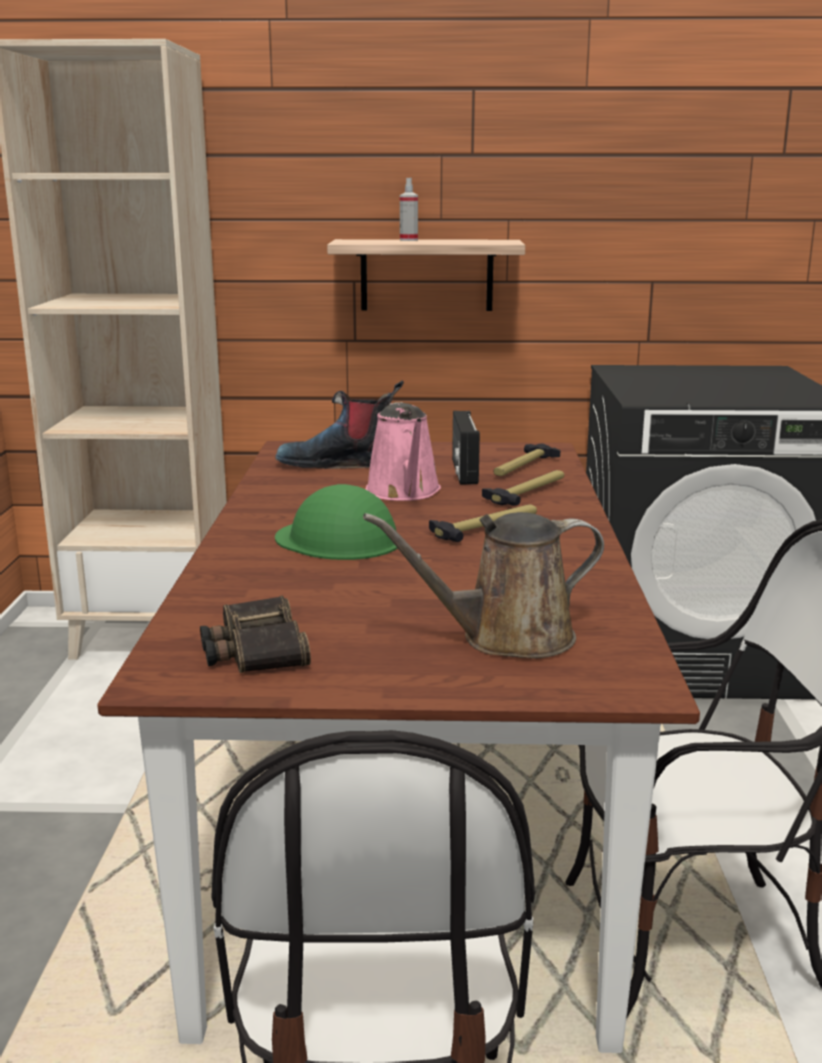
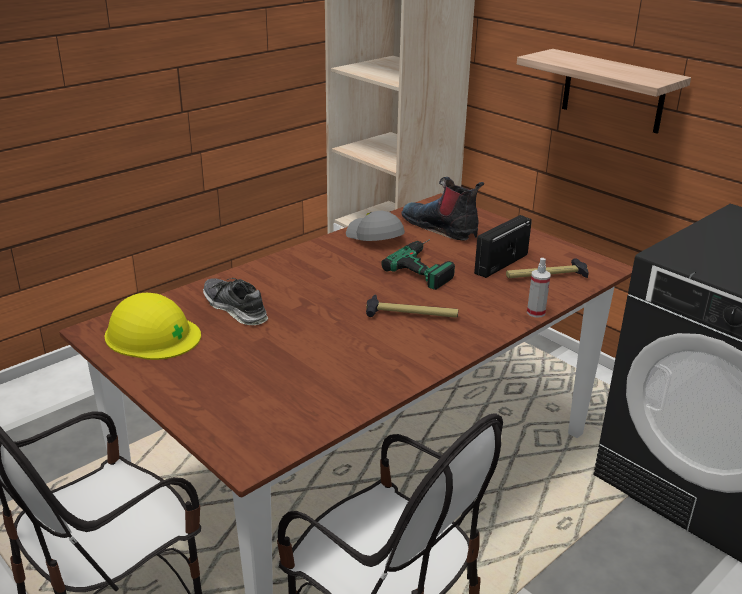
camera: 45 degrees right, 10 degrees up
binoculars [200,596,311,673] -> yellow hard hat [104,293,201,360]
green hard hat [275,484,400,560] -> none
brown watering can [363,512,604,659] -> none
pink watering can [366,402,441,501] -> power drill [382,239,455,290]
spray bottle [400,178,418,241] -> spray bottle moved to [527,258,551,317]
hammer [482,470,564,506] -> none
none -> shoe [203,278,268,325]
none -> grey cap [346,211,405,241]

